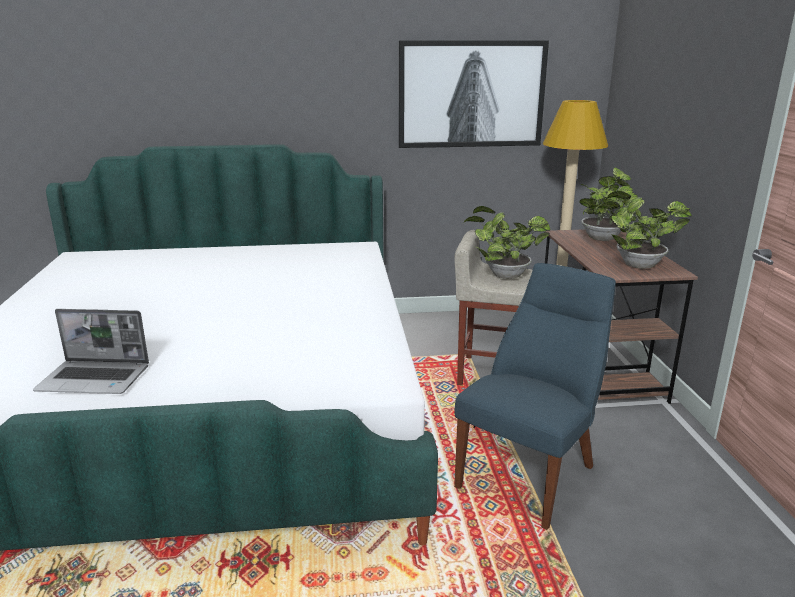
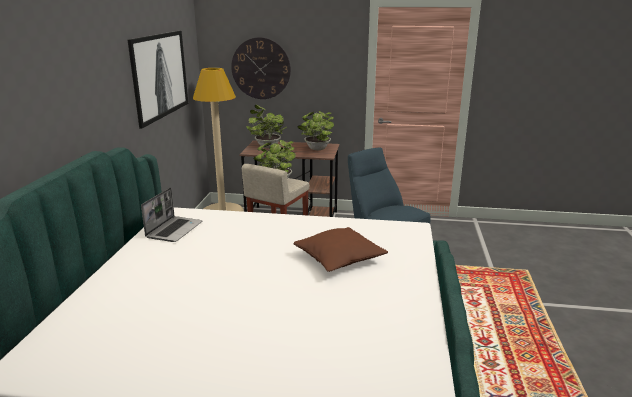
camera: 75 degrees left, 0 degrees up
laptop [33,309,149,394] -> laptop moved to [141,187,202,242]
none -> wall clock [231,37,291,99]
none -> brown pillow [294,227,388,272]

